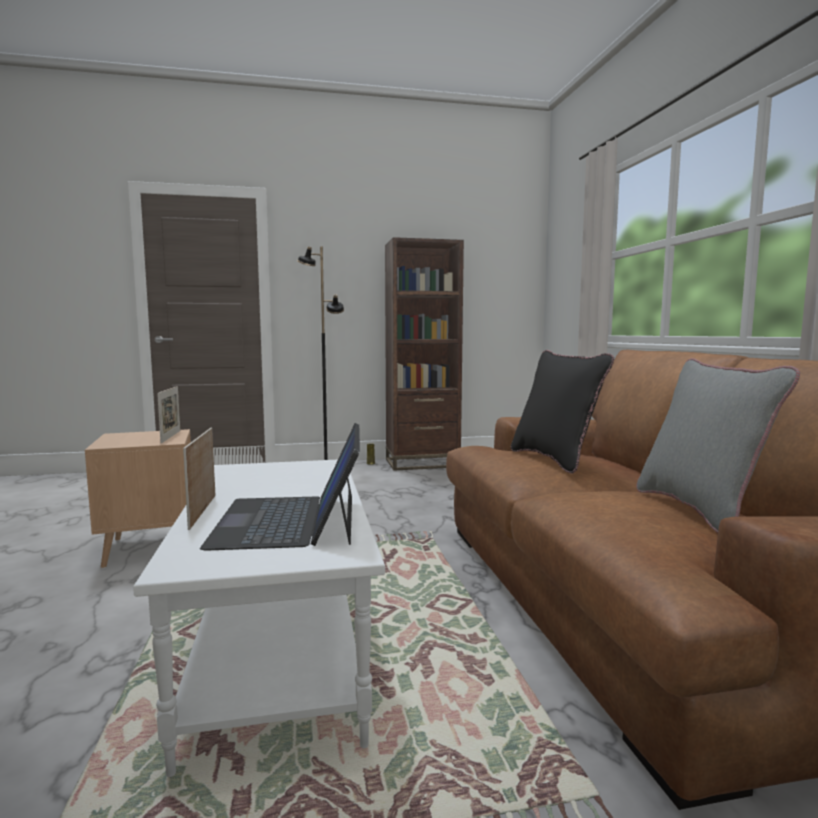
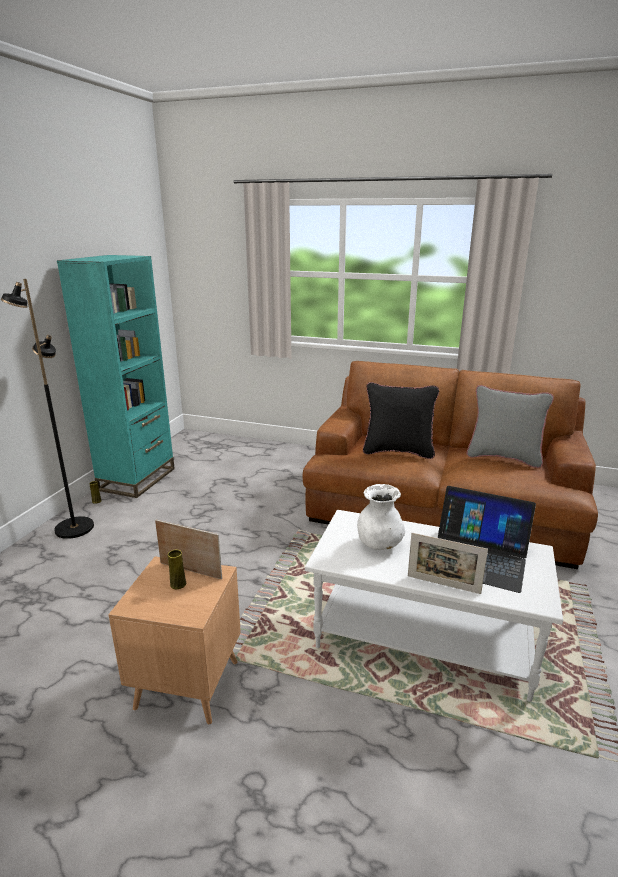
camera: 60 degrees left, 15 degrees up
brown bookcase [385,237,464,471] -> turquoise bookcase [57,255,175,498]
none -> yellow vase [168,550,186,589]
none -> white vase [357,484,405,550]

